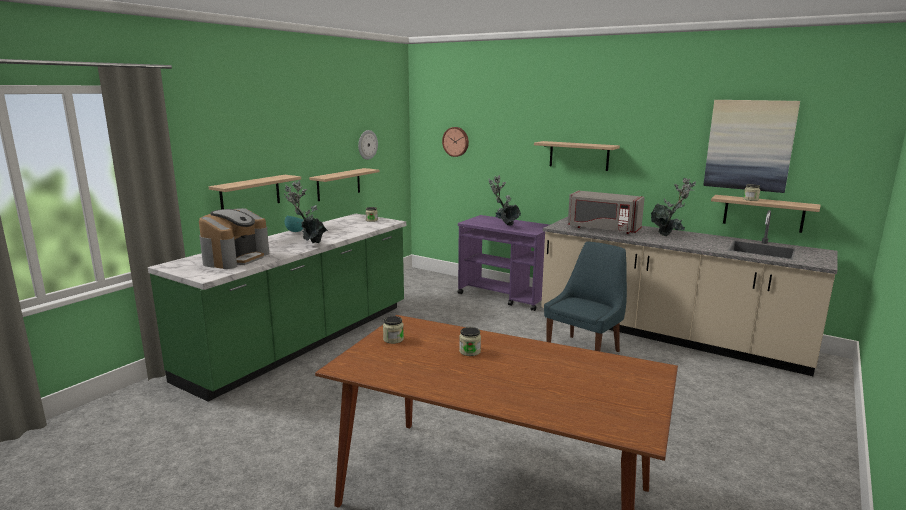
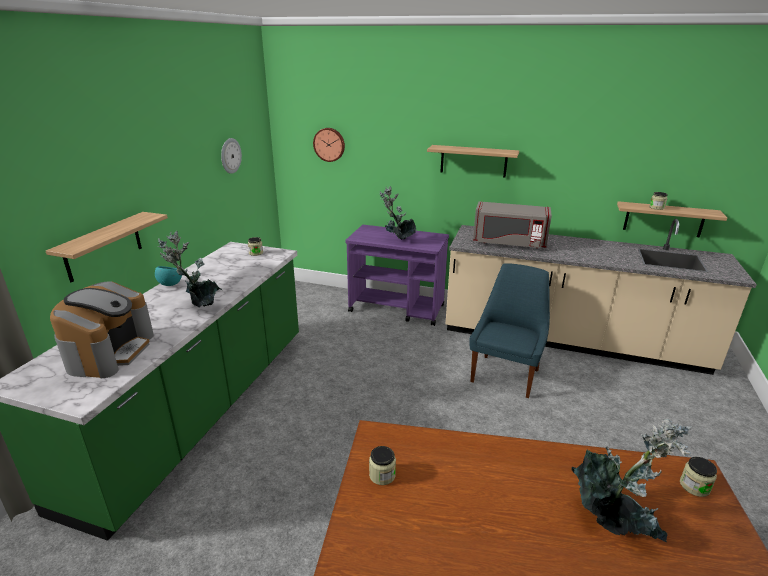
camera: 15 degrees left, 10 degrees up
shelf [309,168,379,201] -> none
jar [459,327,481,356] -> jar moved to [680,457,717,497]
potted plant [651,178,696,236] -> potted plant moved to [572,419,692,542]
picture [703,100,800,193] -> none

